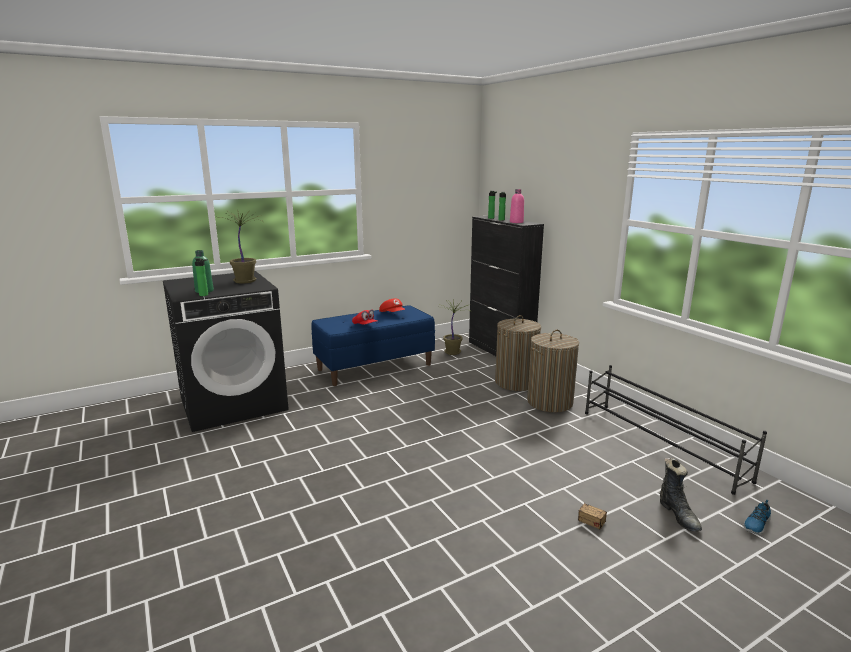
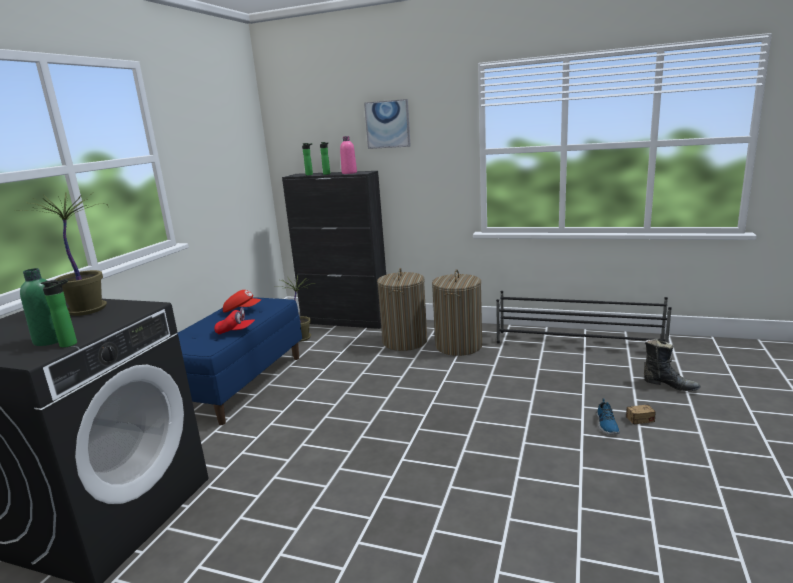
camera: 40 degrees left, 0 degrees up
shoe [743,500,771,535] -> shoe moved to [596,398,620,435]
none -> picture [364,99,411,149]

